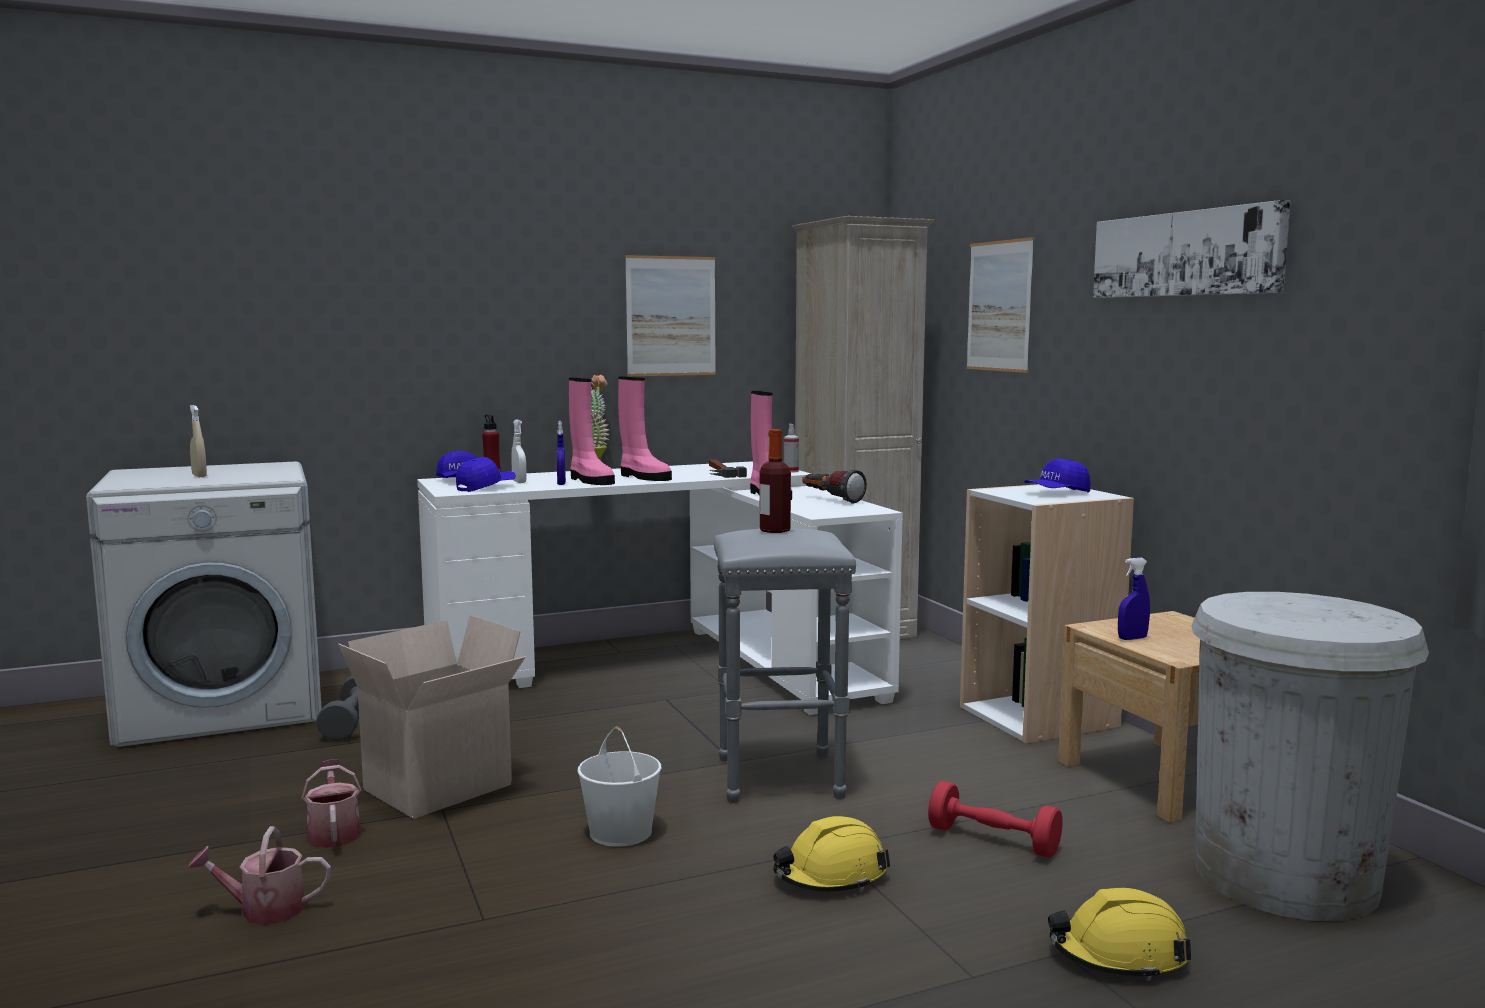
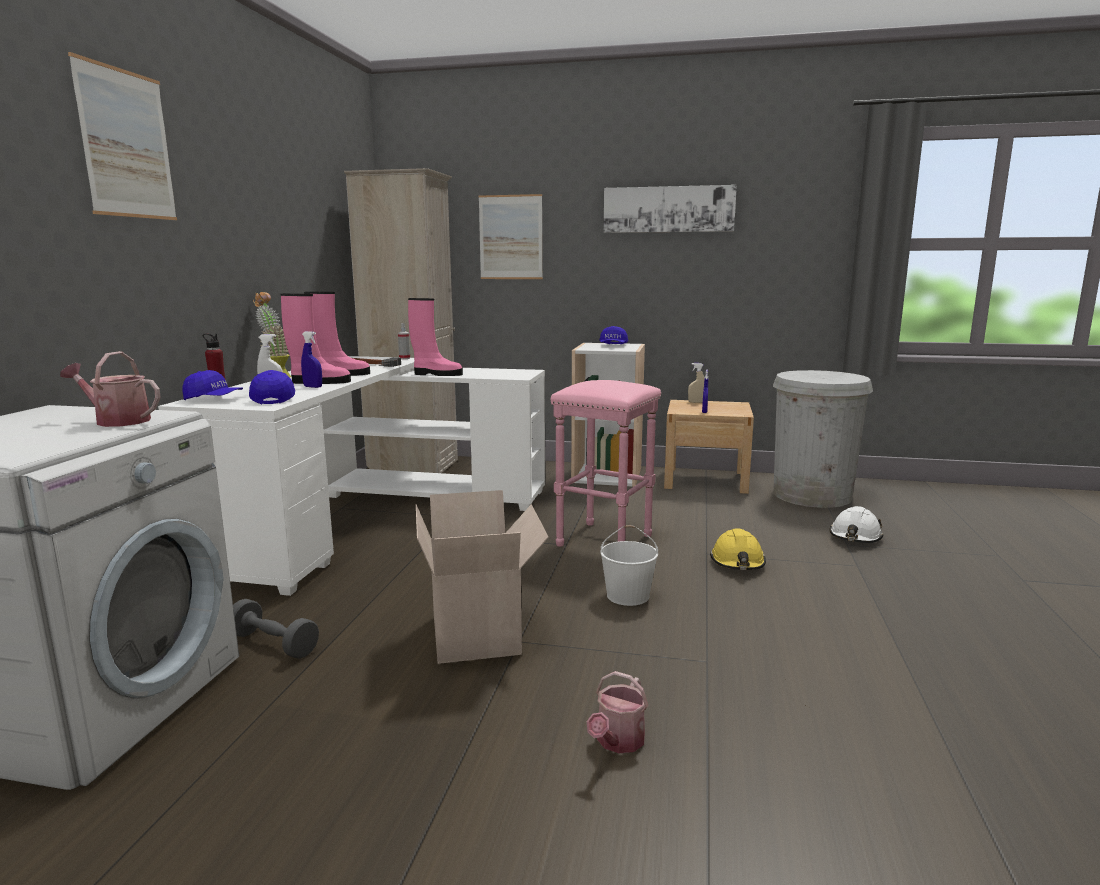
camera: 55 degrees left, 5 degrees up
beige spray bottle [190,405,207,477] -> beige spray bottle moved to [688,363,704,403]
watering can [302,760,361,848] -> watering can moved to [60,351,160,427]
picture [625,255,716,376] -> picture moved to [68,52,177,220]
grey stool [714,528,856,803] -> pink stool [551,380,661,547]
bottle [759,429,791,533] -> none
flashlight [802,469,867,503] -> none
red dumbbell [928,781,1063,858] -> none
yellow hard hat [1048,888,1191,981] -> white hard hat [829,506,883,543]

